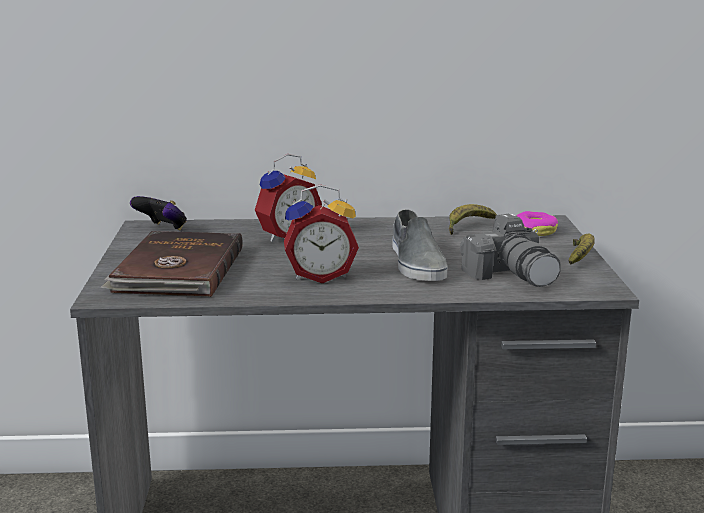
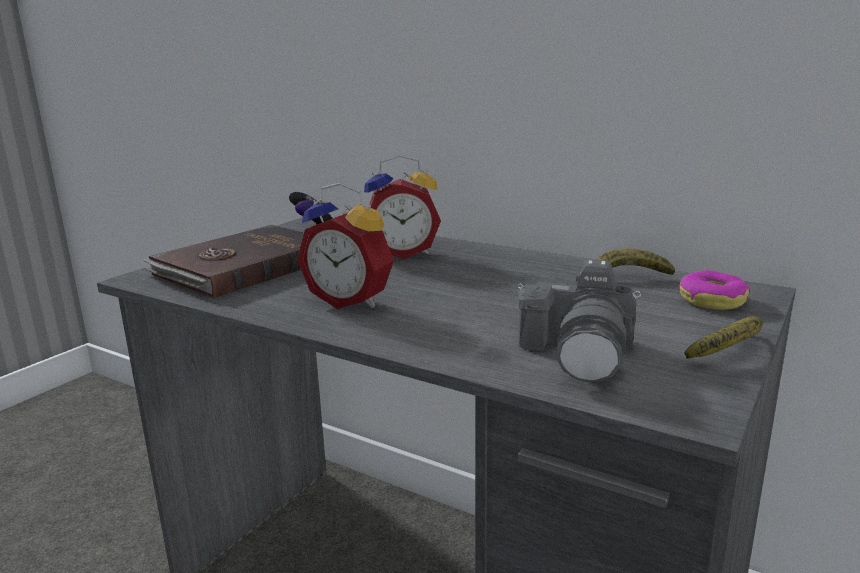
camera: 35 degrees right, 0 degrees up
grey shoe [392,209,447,281] -> none

